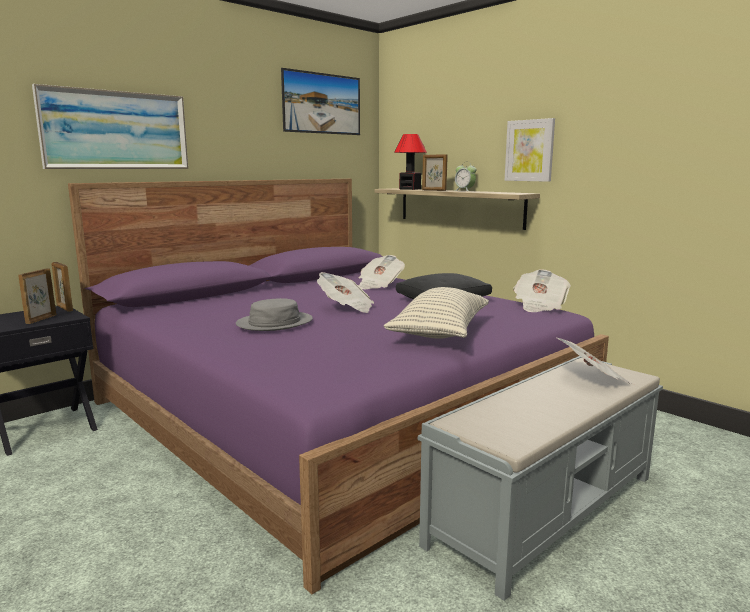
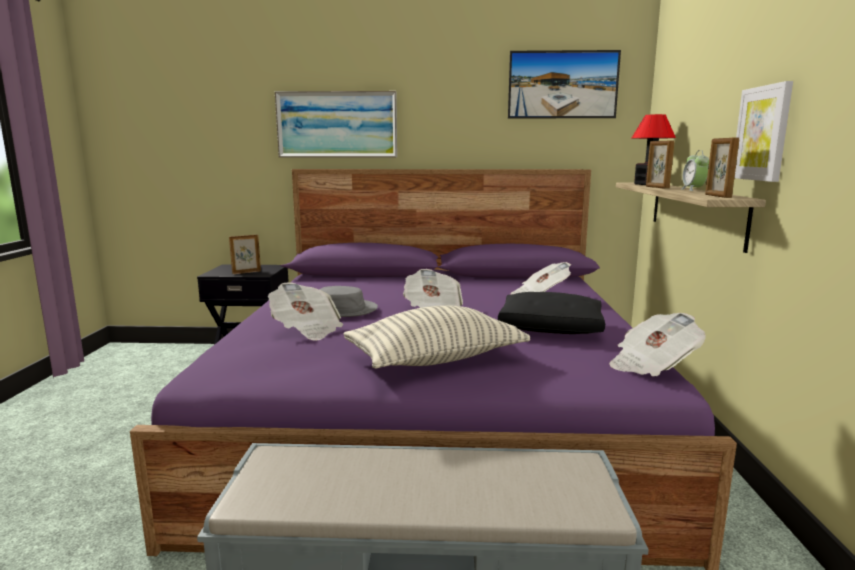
camera: 45 degrees right, 0 degrees up
picture frame [52,262,73,312] -> picture frame moved to [705,137,740,198]
newspaper [555,337,633,384] -> newspaper moved to [268,282,343,341]

